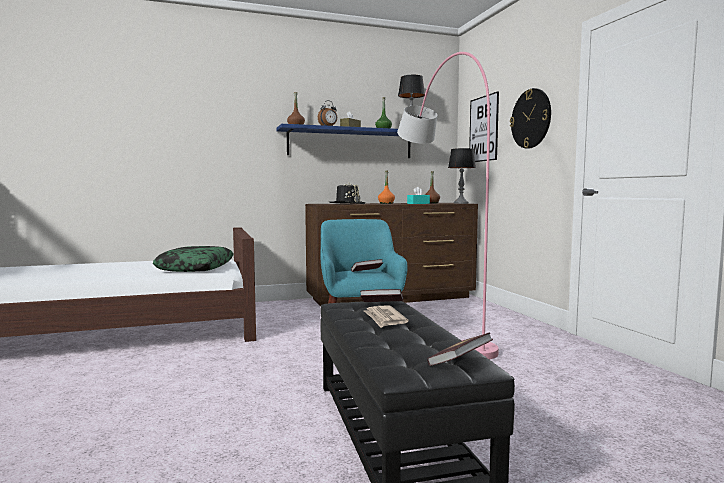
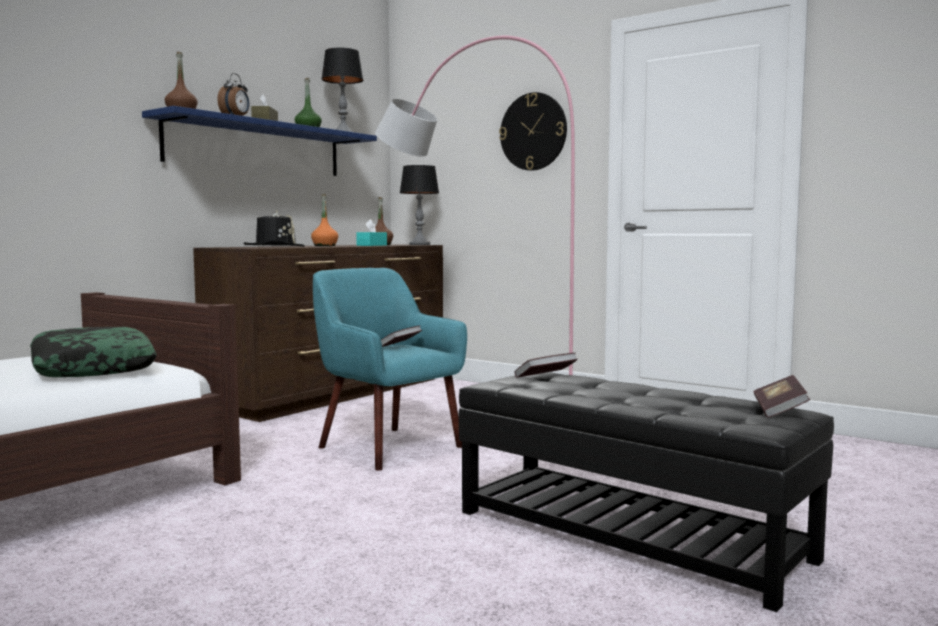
camera: 35 degrees left, 0 degrees up
newspaper [364,305,409,328] -> none
picture [469,91,499,162] -> none

